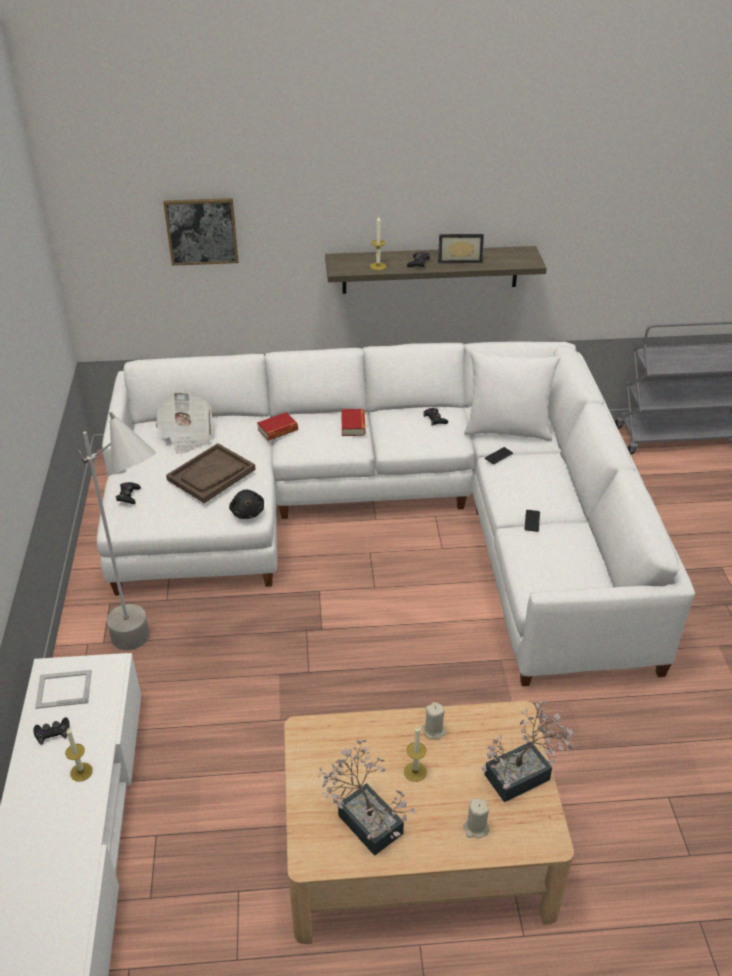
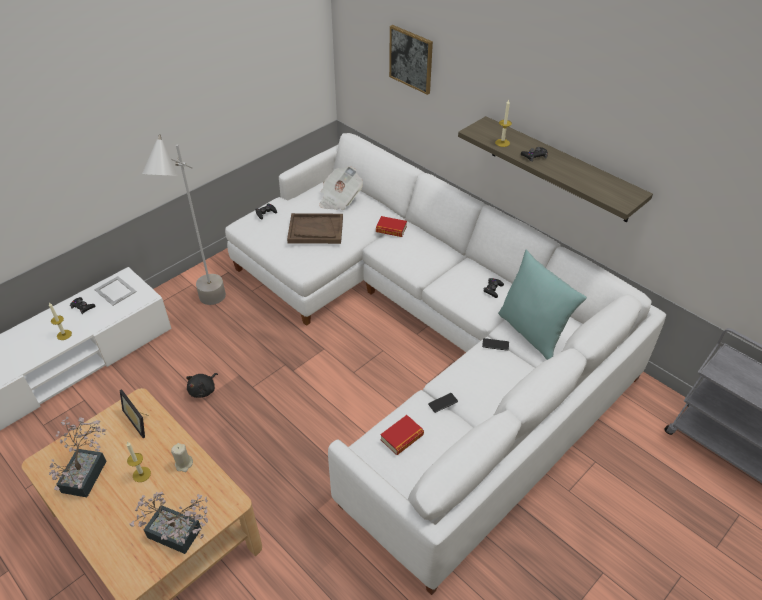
camera: 50 degrees right, 5 degrees up
black plush toy [229,490,264,519] -> black plush toy moved to [186,373,218,398]
book [341,409,365,436] -> book moved to [380,415,424,455]
picture frame [438,234,484,263] -> picture frame moved to [120,389,148,438]
beige candle [463,799,489,838] -> none
white pillow [464,351,560,441] -> turquoise pillow [498,250,587,360]

